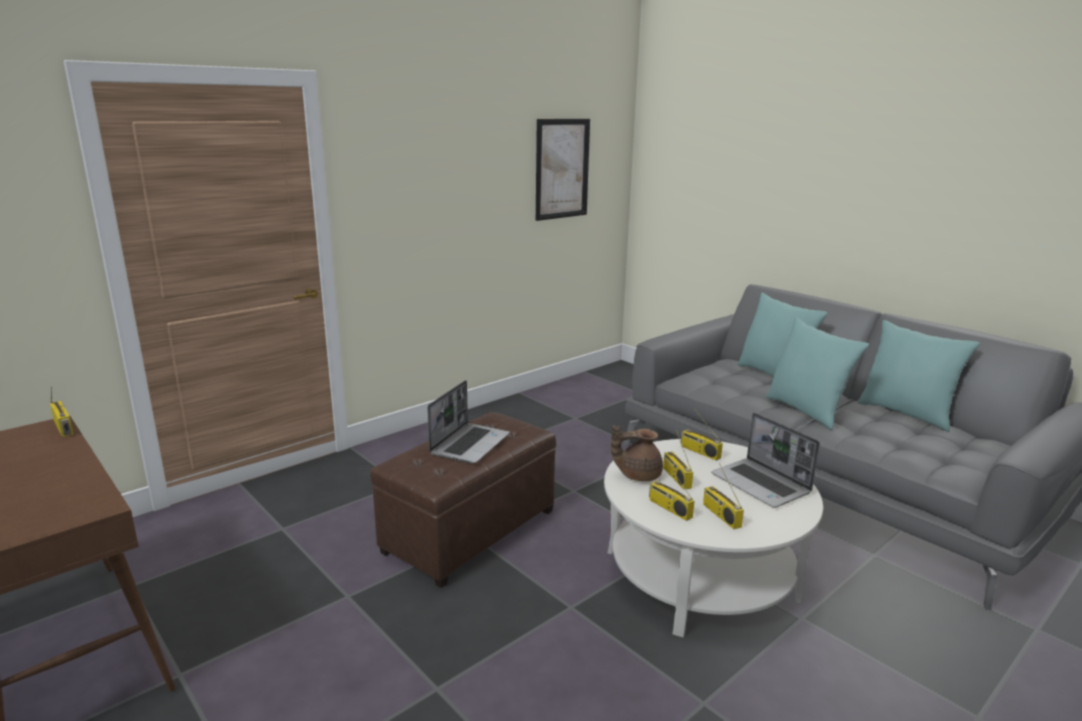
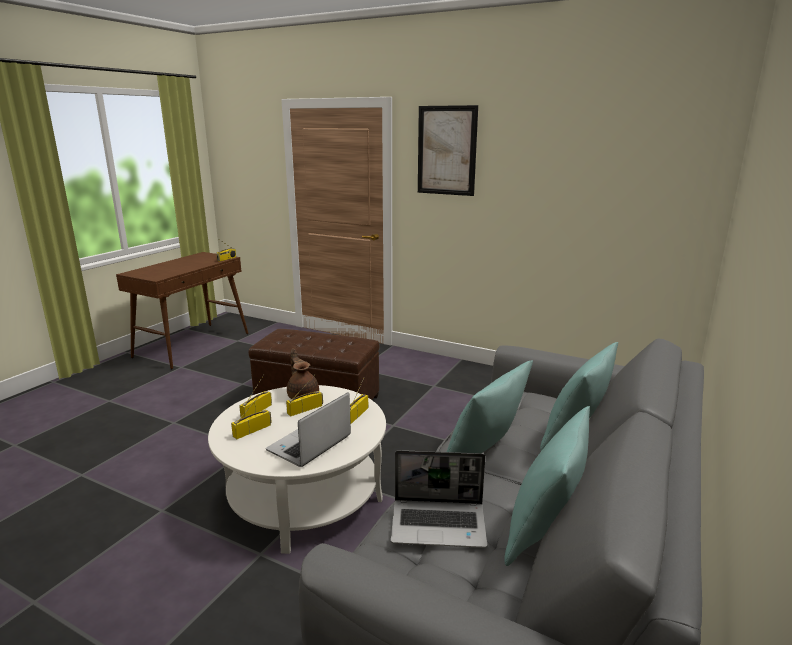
camera: 70 degrees right, 0 degrees up
laptop [427,380,510,463] -> laptop moved to [391,450,488,548]
picture [536,119,590,221] -> picture moved to [418,105,478,196]

